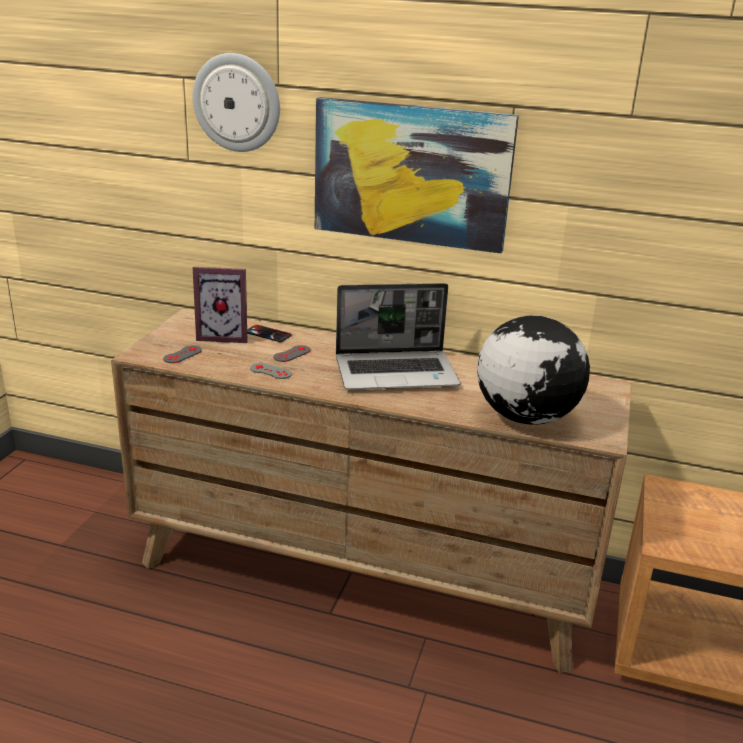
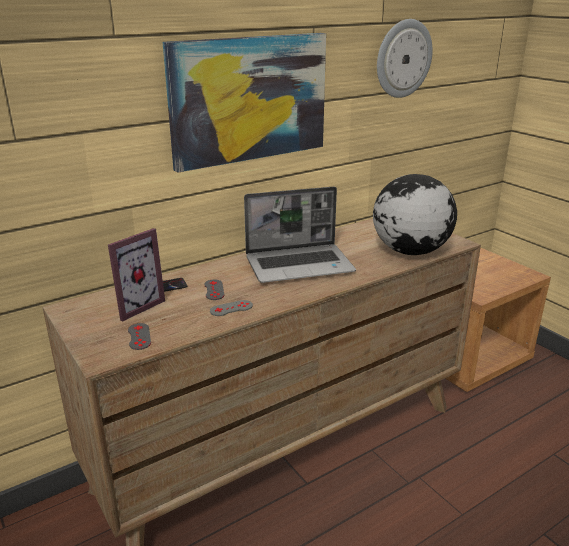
camera: 50 degrees left, 0 degrees up
wall clock [192,53,280,152] -> wall clock moved to [377,19,433,98]
laptop [336,283,460,390] -> laptop turned 45 degrees clockwise [244,187,356,283]

